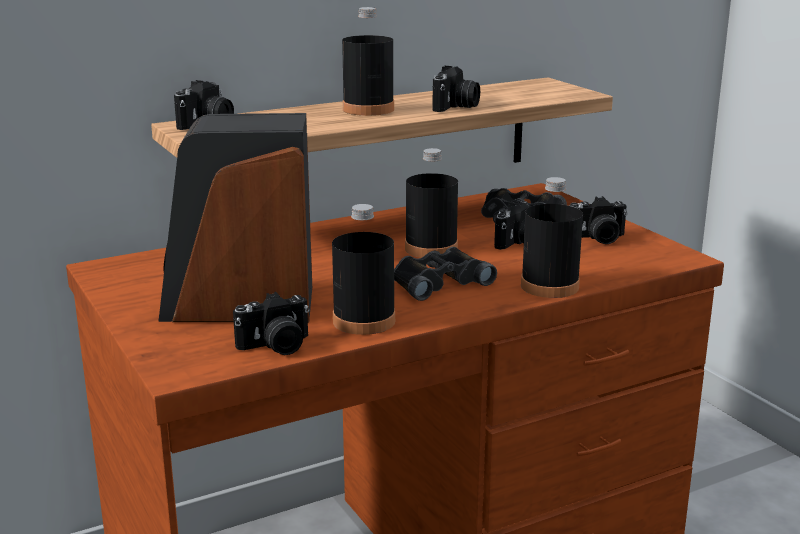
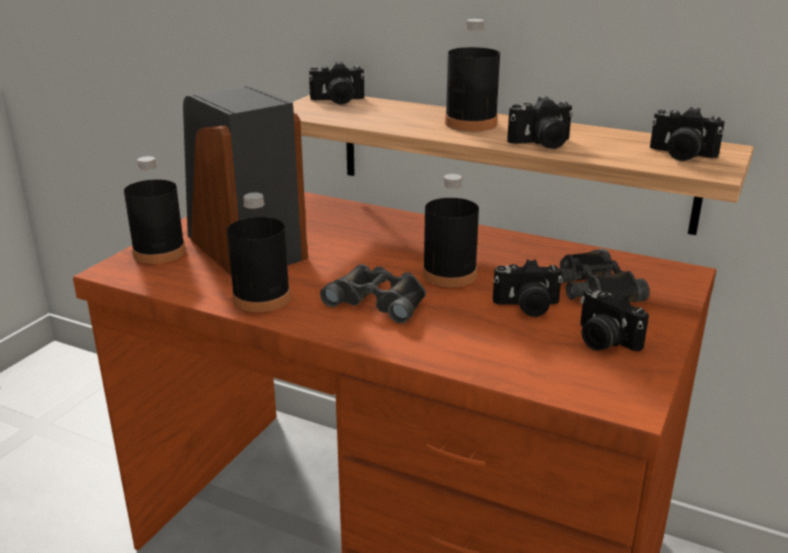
camera: 55 degrees right, 5 degrees up
camera [233,292,309,355] -> camera moved to [650,107,725,161]
black bottle [521,177,583,298] -> black bottle moved to [124,156,186,264]

